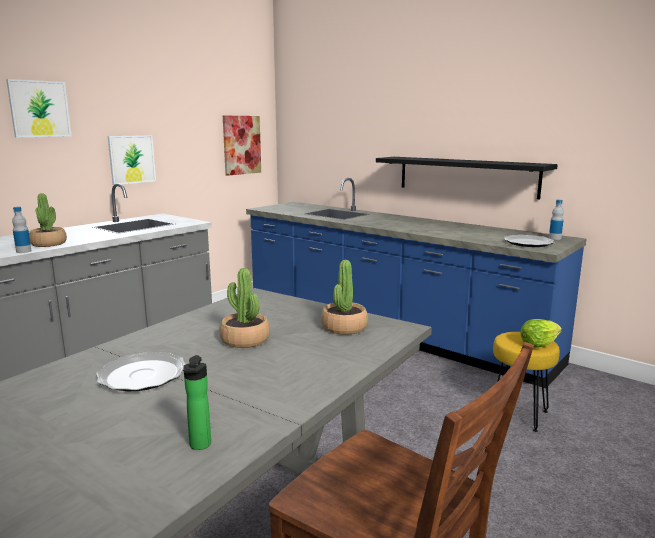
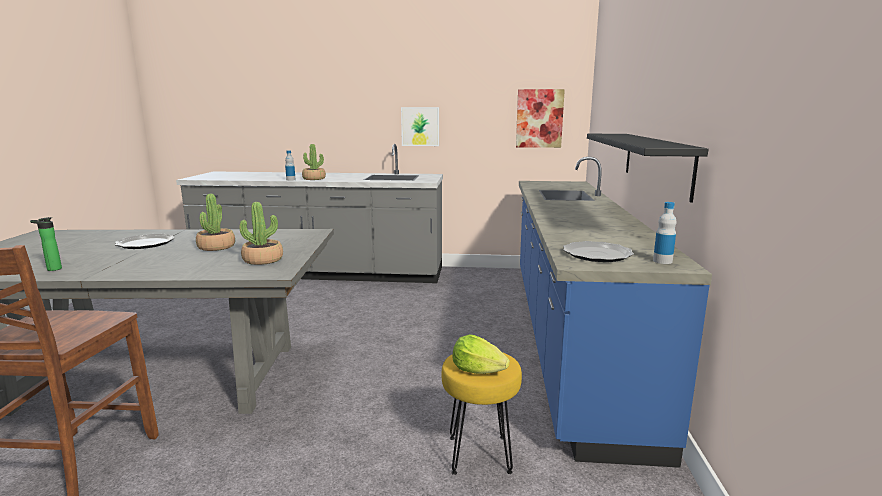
camera: 55 degrees right, 0 degrees up
picture [6,79,72,138] -> none

